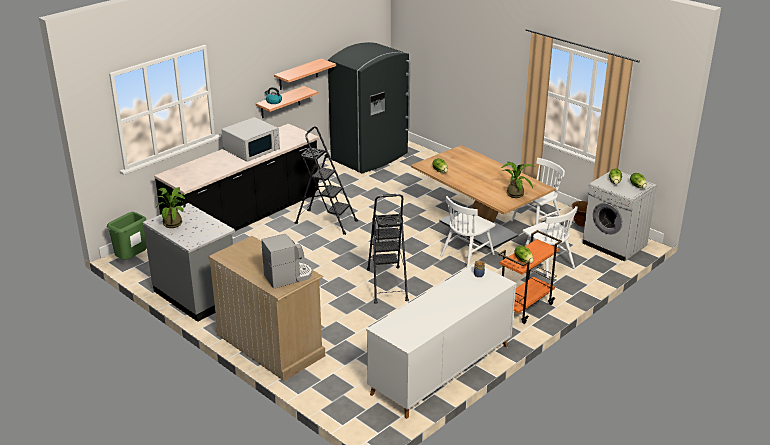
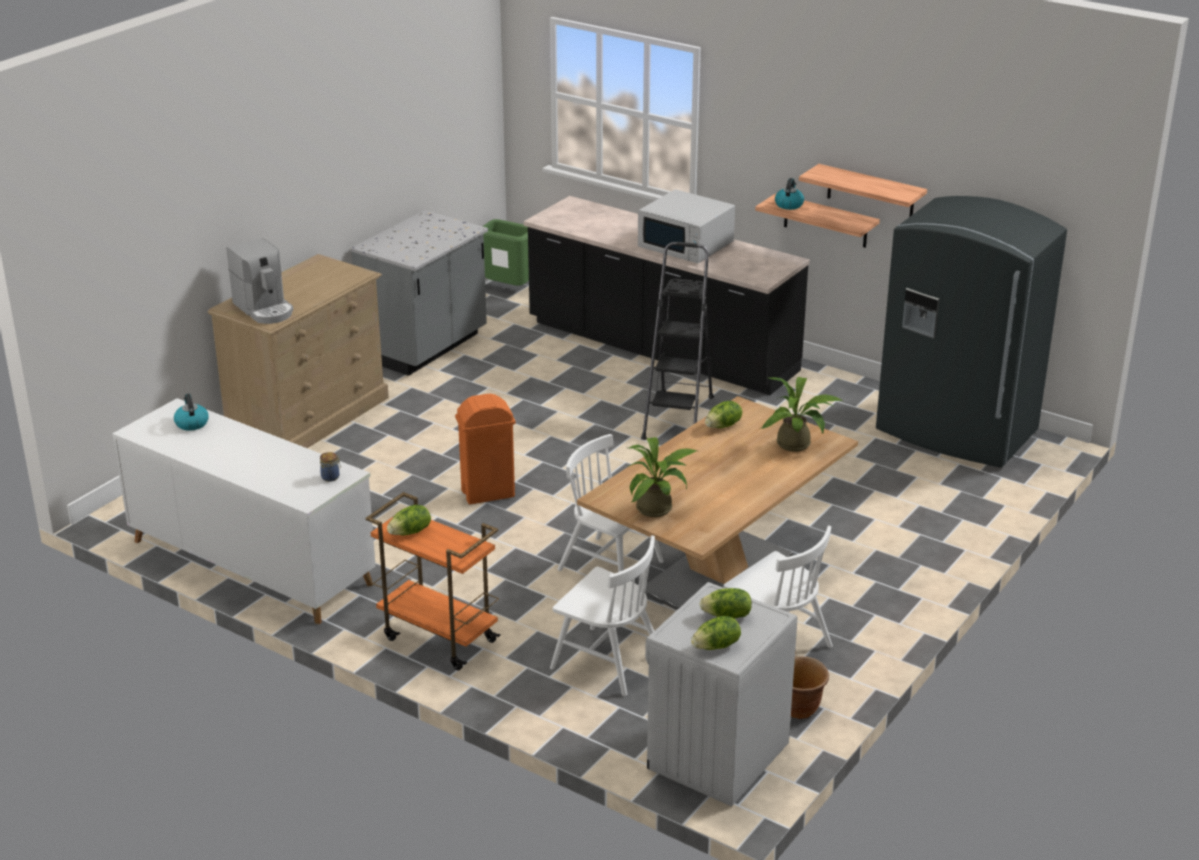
camera: 80 degrees right, 0 degrees up
potted plant [155,187,186,228] -> potted plant moved to [761,377,843,452]
step ladder [367,194,409,304] -> orange trash can [455,393,516,504]
white chair [523,206,577,279] -> white chair turned 105 degrees counterclockwise [550,535,655,696]
none -> kettle [174,394,209,431]

